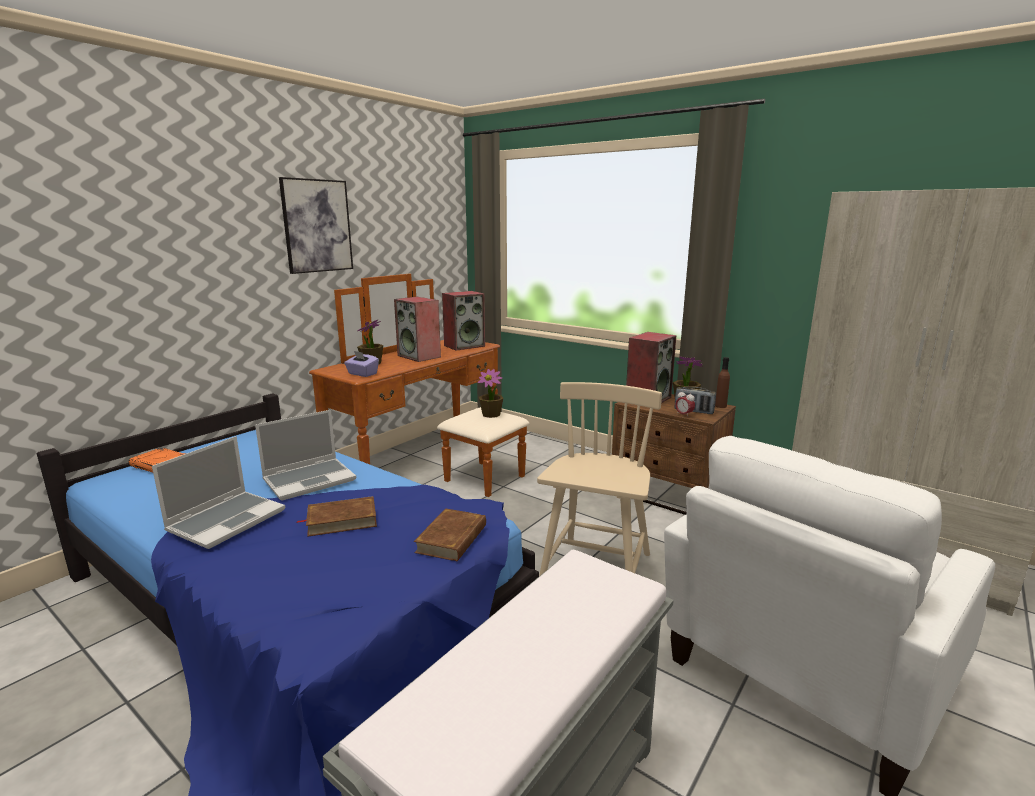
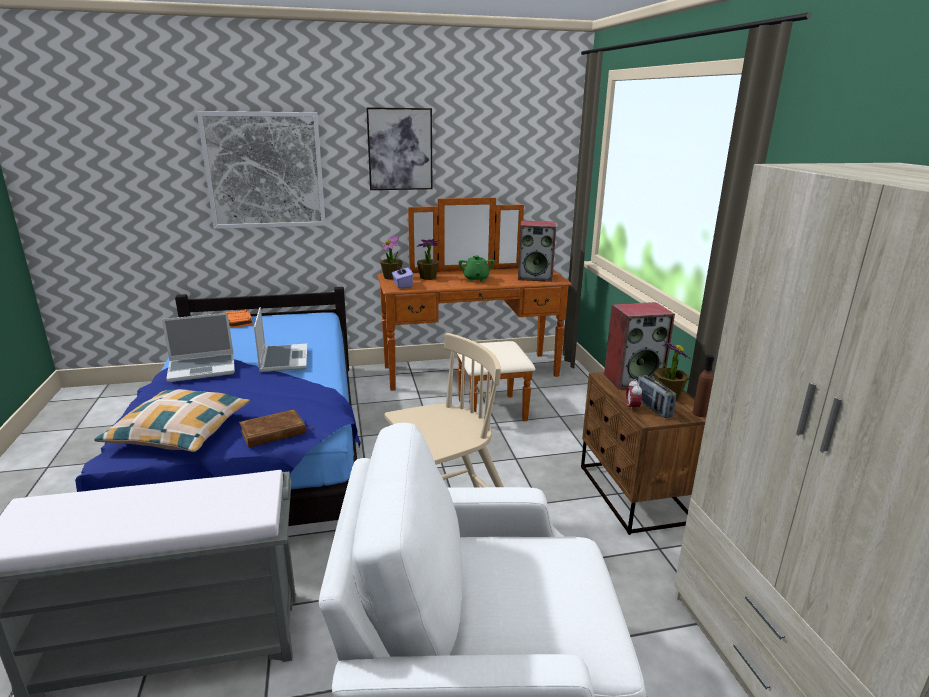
camera: 40 degrees right, 5 degrees up
laptop [255,410,356,501] -> laptop turned 105 degrees counterclockwise [254,307,308,372]
brown book [296,496,377,537] -> none
speaker [394,297,441,362] -> green teapot [459,256,495,282]
potted plant [478,369,503,418] -> potted plant moved to [380,235,403,280]
none -> pillow [94,389,250,452]
none -> picture [197,111,326,229]

